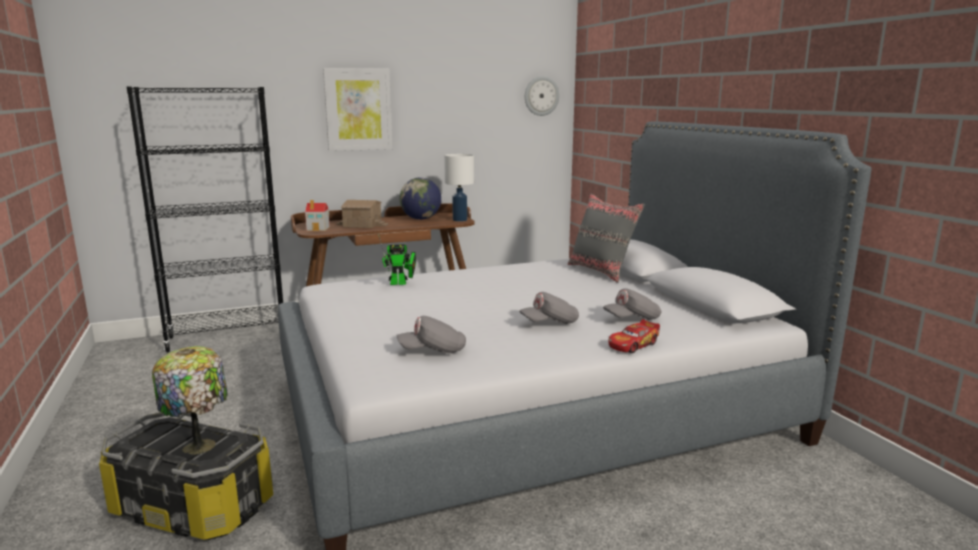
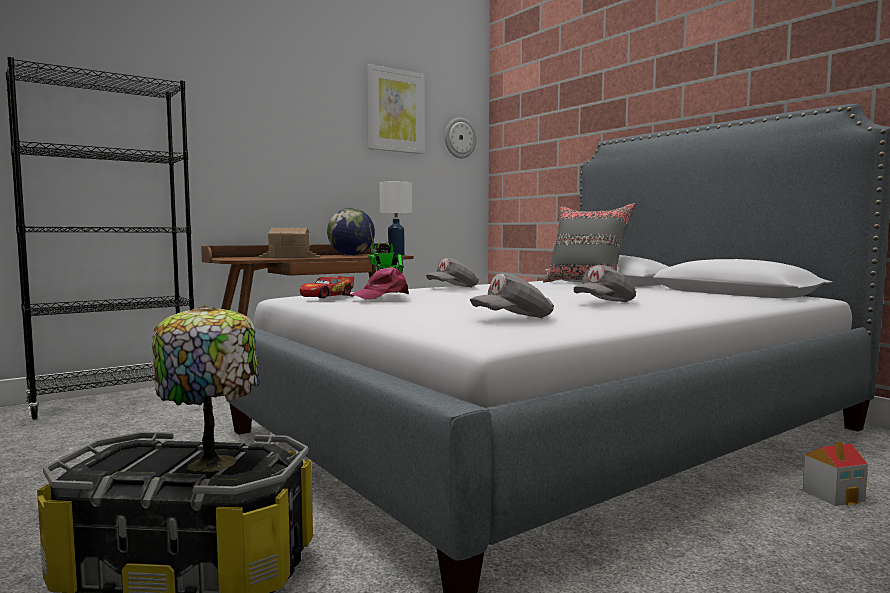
camera: 15 degrees left, 10 degrees down
toy house [305,200,330,231] -> toy house moved to [803,441,868,506]
picture [323,68,393,151] -> picture moved to [367,64,425,154]
grey cap [603,288,662,320] -> grey cap moved to [426,258,479,287]
toy car [608,319,660,353] -> toy car moved to [300,276,354,298]
none -> pink cap [348,267,409,300]

